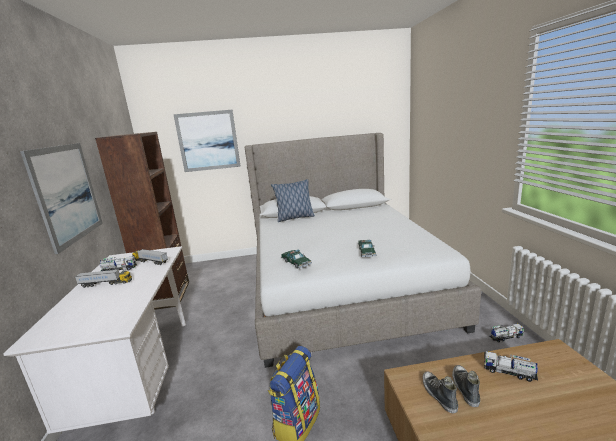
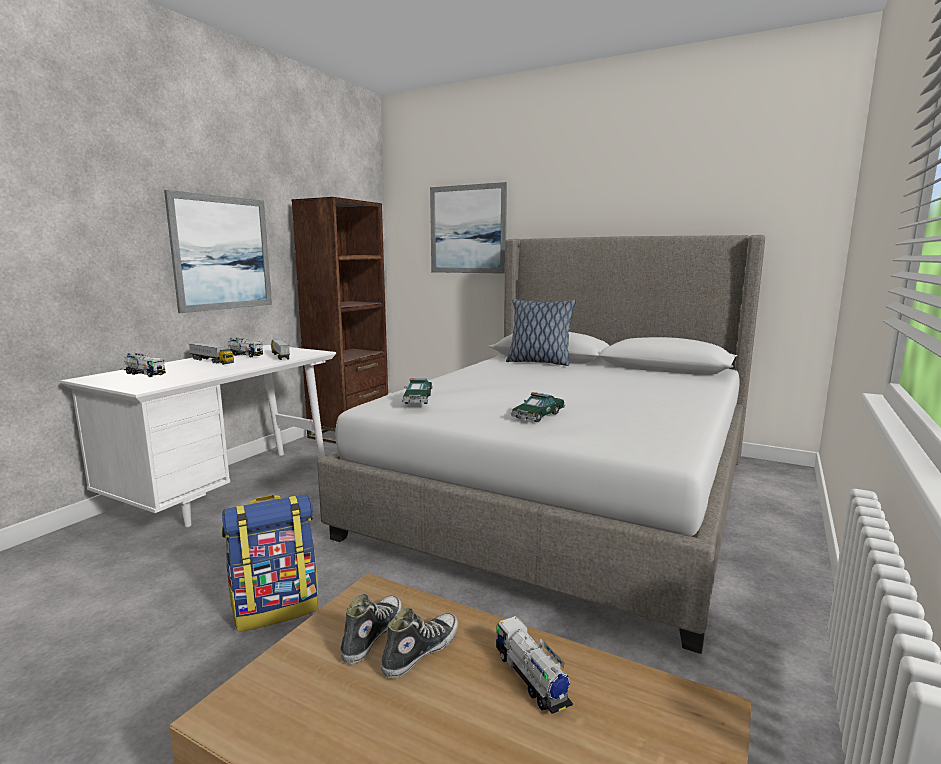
camera: 35 degrees right, 5 degrees down
toy truck [489,323,524,342] -> toy truck moved to [124,353,166,377]

